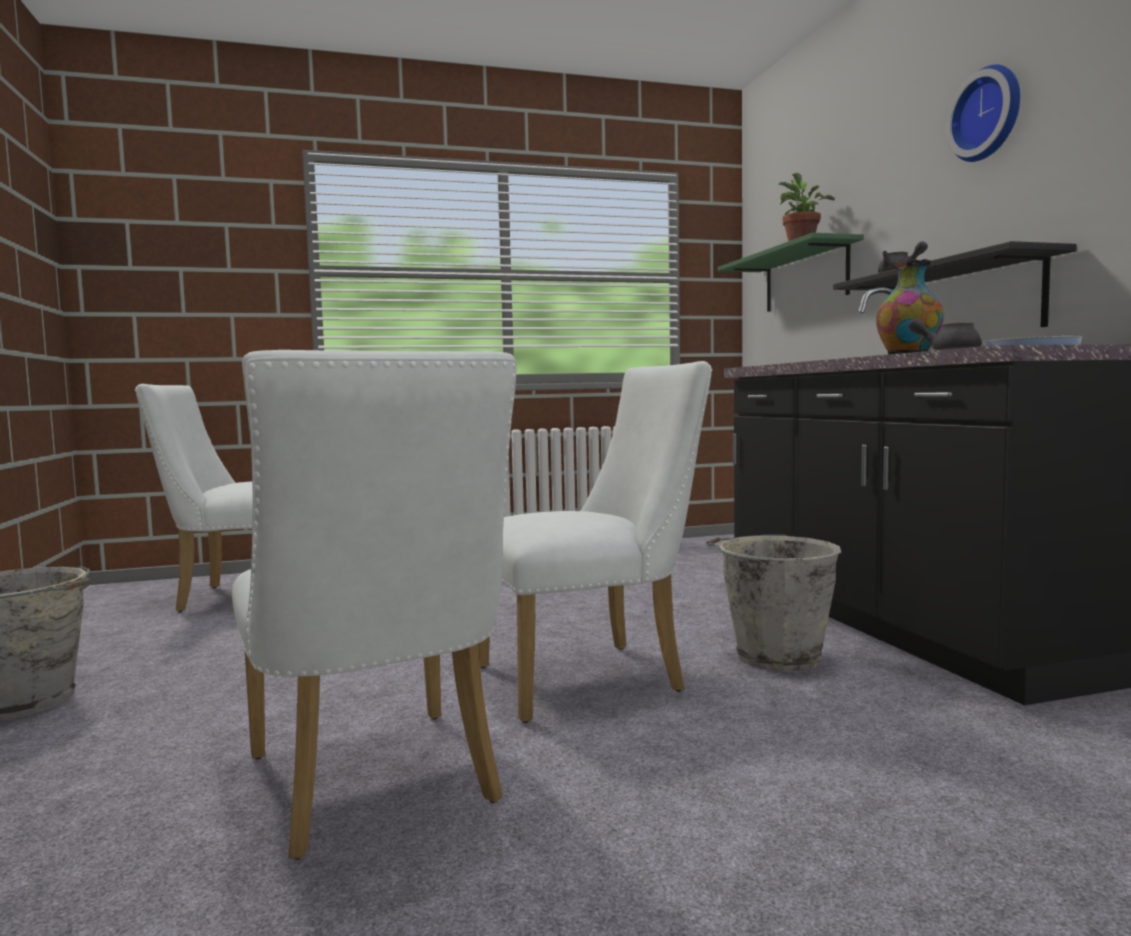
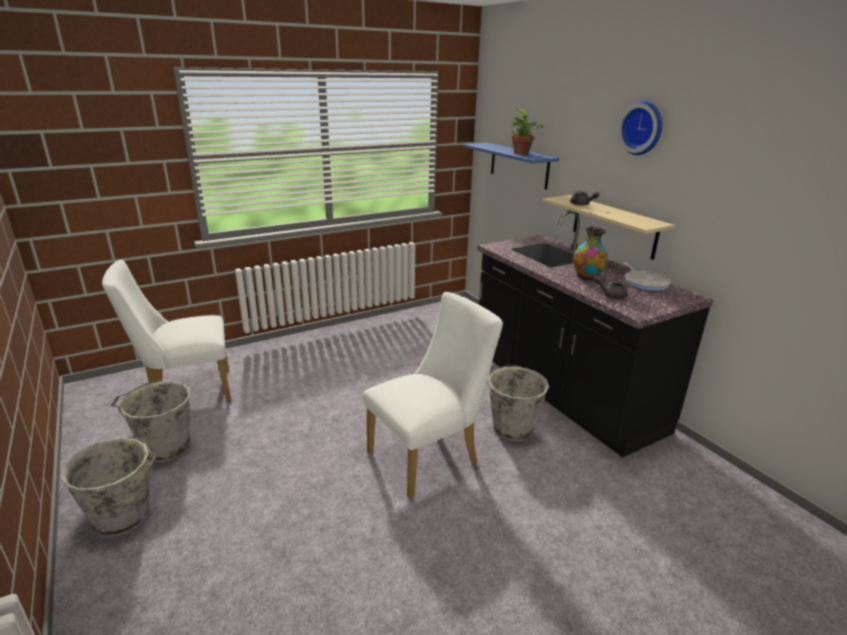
camera: 15 degrees left, 20 degrees up
white chair [232,350,516,860] -> none
green shelf [718,233,864,312] -> blue shelf [463,143,560,190]
black shelf [833,241,1077,327] -> beige shelf [543,195,675,260]
none -> grey bucket [111,380,191,463]

